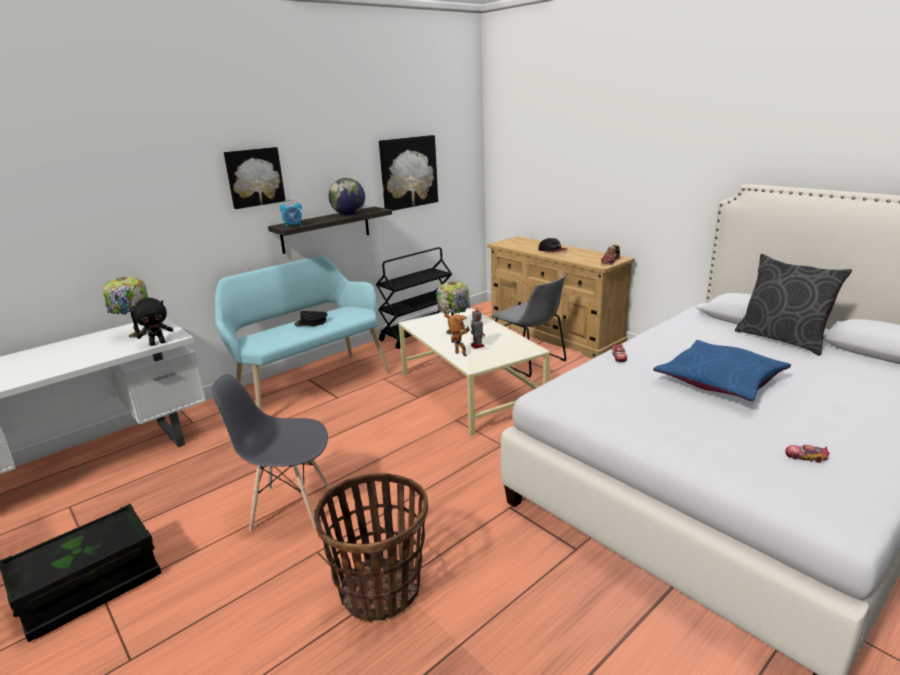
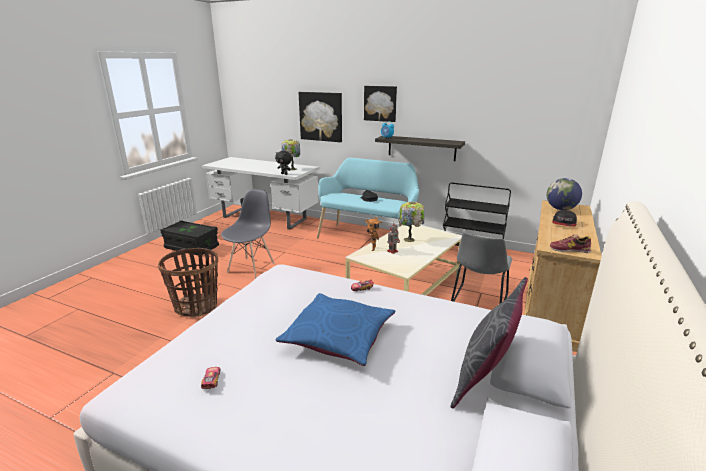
camera: 65 degrees right, 0 degrees up
grey chair [211,374,330,531] -> grey chair turned 45 degrees clockwise [221,189,275,278]
globe [329,178,365,215] -> globe moved to [547,178,582,210]
picture [379,135,438,211] -> picture moved to [298,92,342,142]

